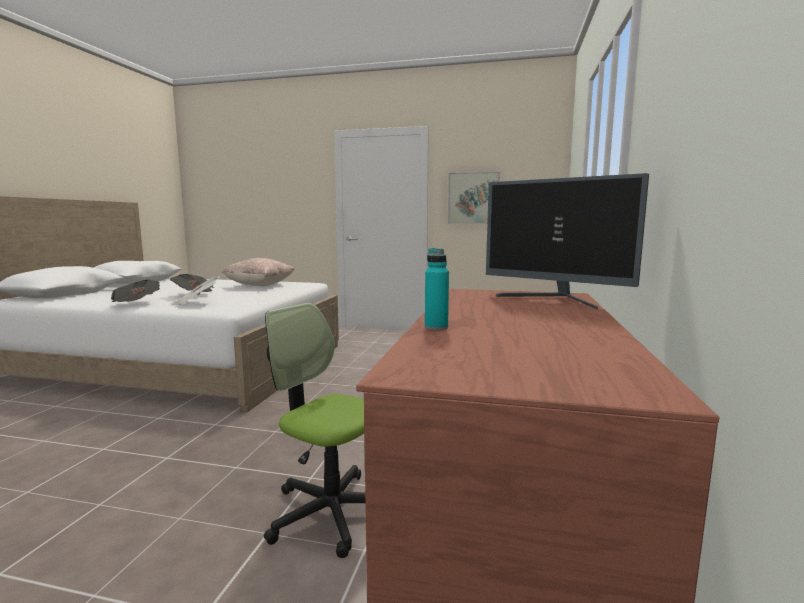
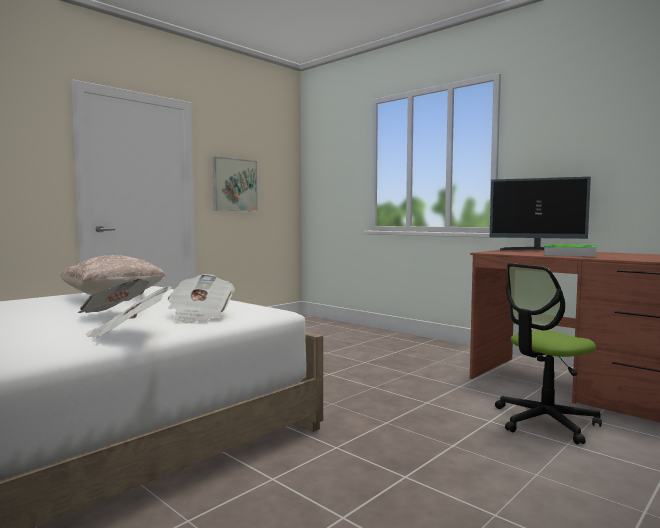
camera: 60 degrees left, 5 degrees down
turquoise bottle [425,248,449,330] -> none
monitor [486,173,649,310] -> monitor turned 45 degrees clockwise [490,177,591,250]
none -> tray [544,244,596,257]

